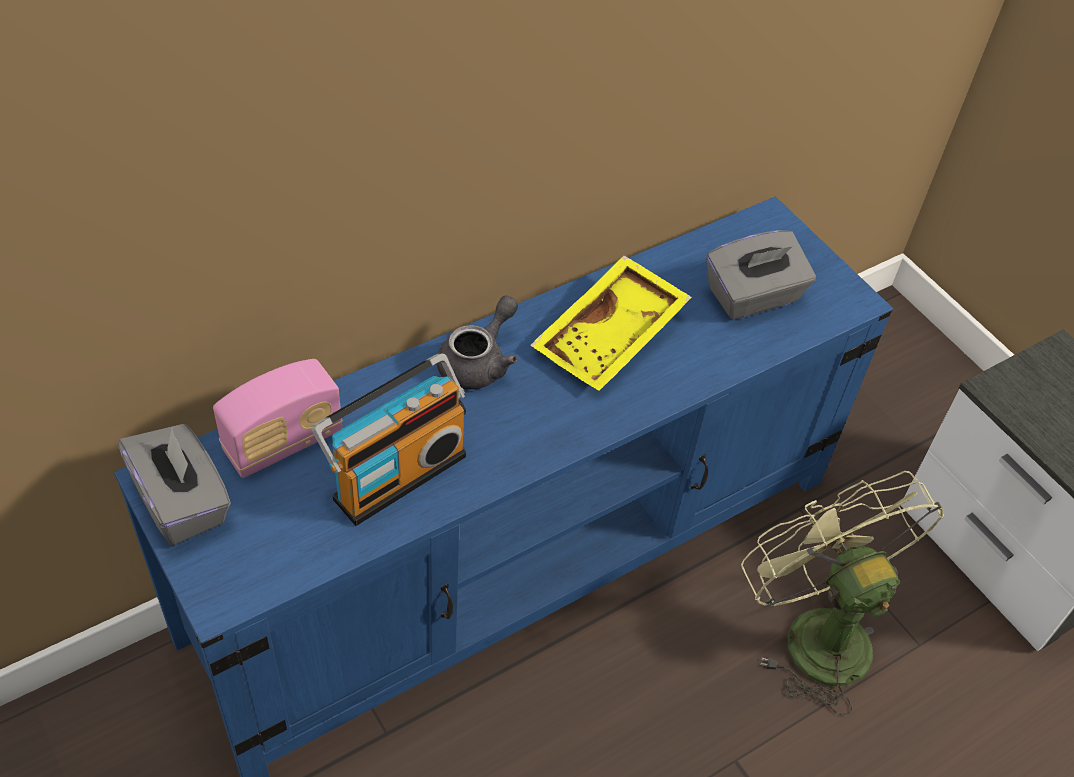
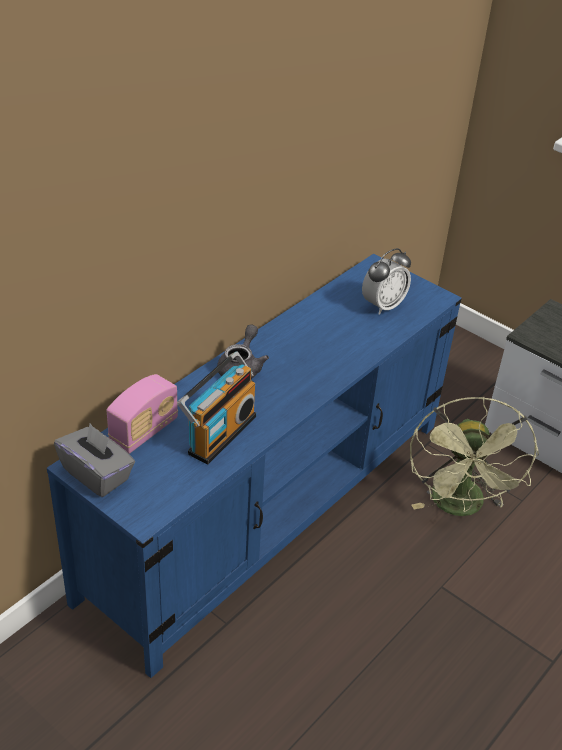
camera: 15 degrees left, 10 degrees down
yellow tray [530,256,692,391] -> none
grey tissue box [706,230,816,319] -> alarm clock [362,248,411,315]
green fan [741,471,944,715] -> green fan turned 135 degrees counterclockwise [410,397,539,516]

